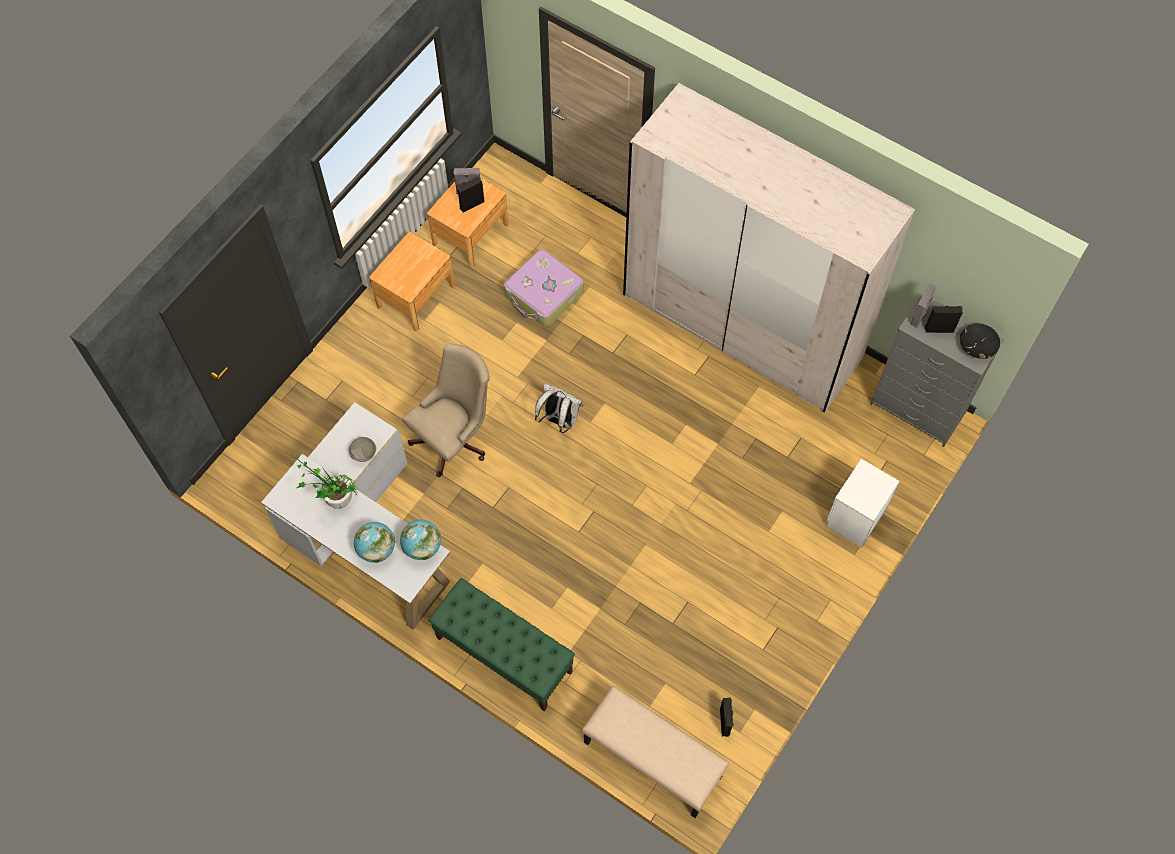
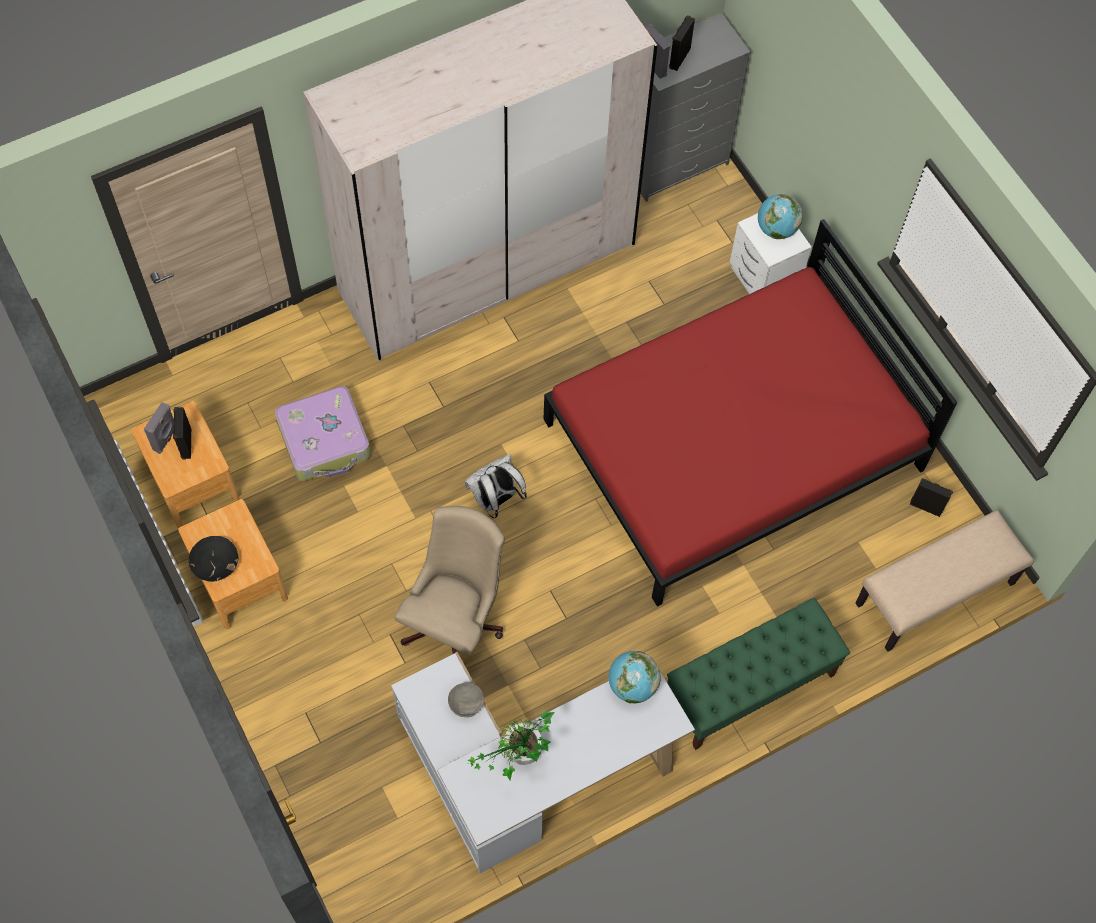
camera: 65 degrees left, 0 degrees up
globe [354,522,395,563] -> globe moved to [758,194,803,239]
beige office chair [402,343,490,477] -> beige office chair turned 45 degrees clockwise [395,506,505,655]
black bowl [960,323,1000,359] -> black bowl moved to [189,536,239,582]
none -> red bed [544,219,958,607]

